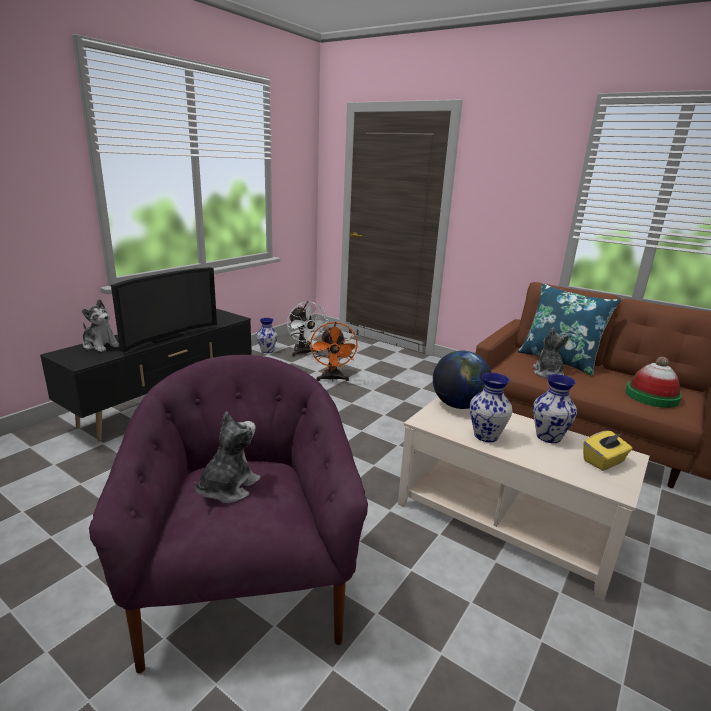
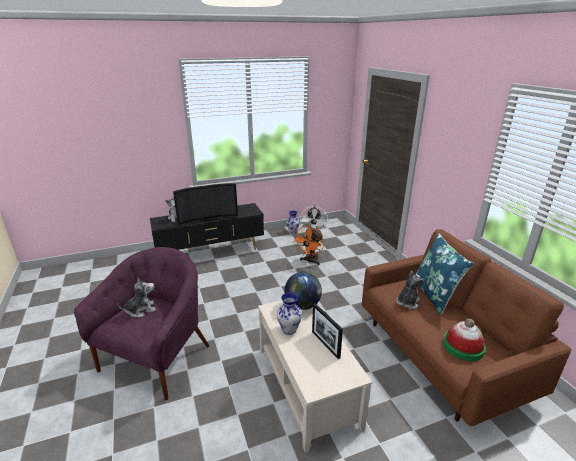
camera: 35 degrees right, 5 degrees up
vase [533,374,577,443] -> picture frame [312,303,343,359]
yellow tissue box [583,431,633,471] -> none

